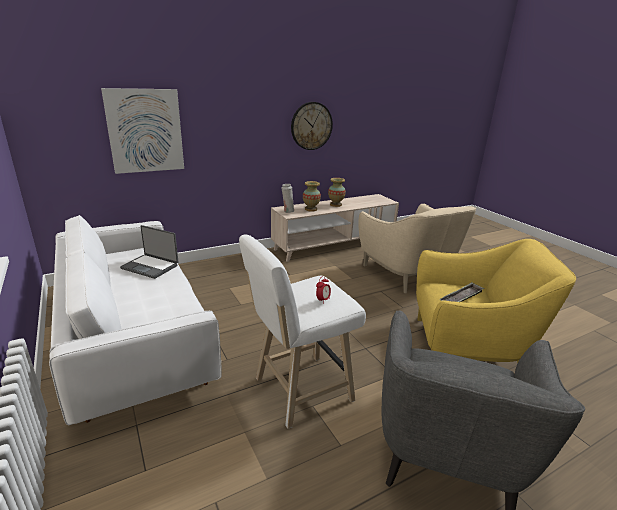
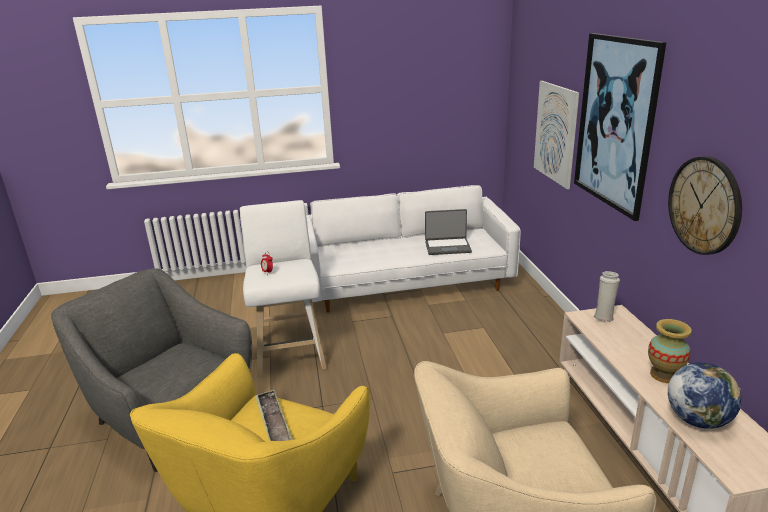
camera: 110 degrees right, 0 degrees up
laptop [120,225,178,279] -> laptop turned 135 degrees counterclockwise [425,209,472,255]
vase [303,181,321,211] -> none
none -> picture [574,33,666,221]
none -> globe [668,362,742,429]

